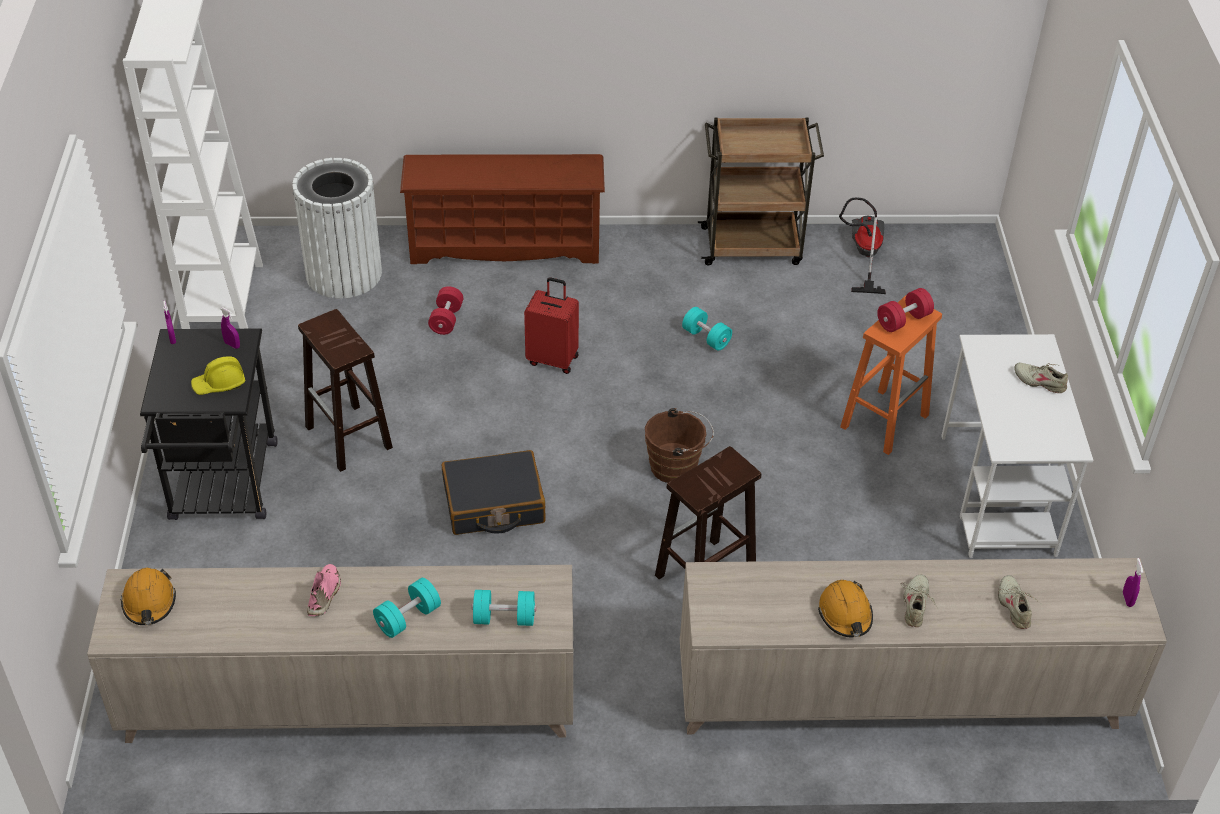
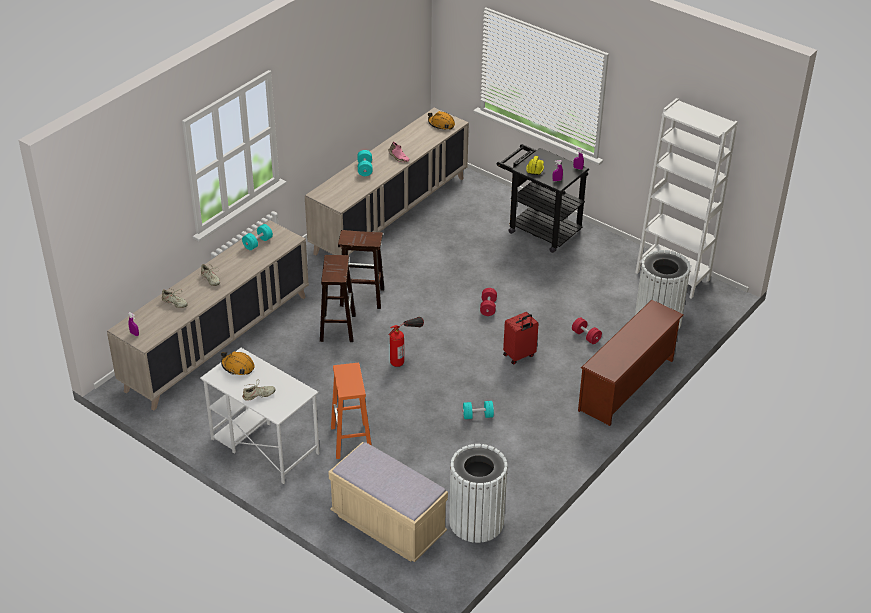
camera: 130 degrees right, 5 degrees down
brown stool [298,309,393,472] -> brown stool moved to [338,230,384,309]
black suitcase [442,450,546,535] -> none
turquoise dumbbell [472,590,536,626] -> turquoise dumbbell moved to [242,224,273,250]
brown bucket [645,408,714,483] -> fire extinguisher [389,317,424,367]
brown cart [698,117,824,265] -> none
orange hard hat [818,580,873,637] -> orange hard hat moved to [221,351,255,375]
vacuum cleaner [839,197,886,294] -> white trash can [449,444,508,543]
red dumbbell [877,288,934,332] -> red dumbbell moved to [480,288,497,316]
none -> beige bench [328,442,448,562]

